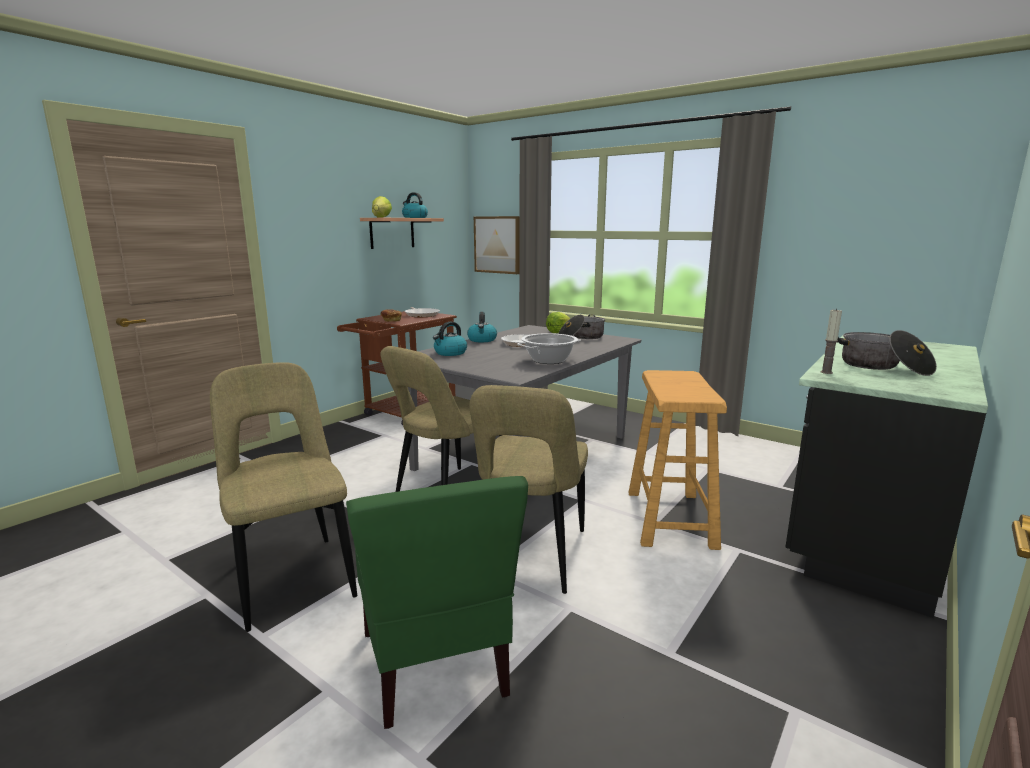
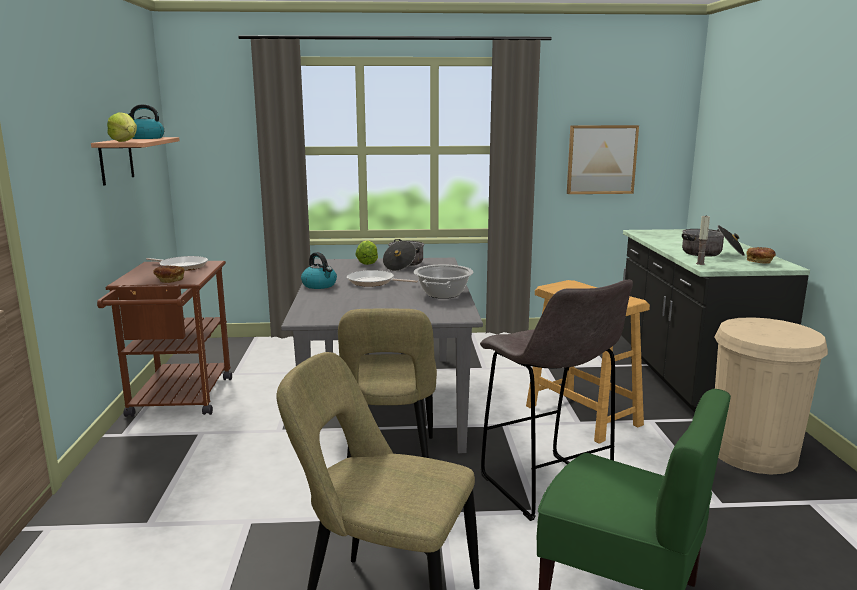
camera: 40 degrees left, 0 degrees up
kettle [433,322,467,356] -> none
beige chair [470,385,588,594] -> grey stool [480,280,633,521]
picture [474,216,520,274] -> picture moved to [567,125,639,194]
none -> beige trash can [714,317,828,474]
none -> bread [746,247,776,264]

